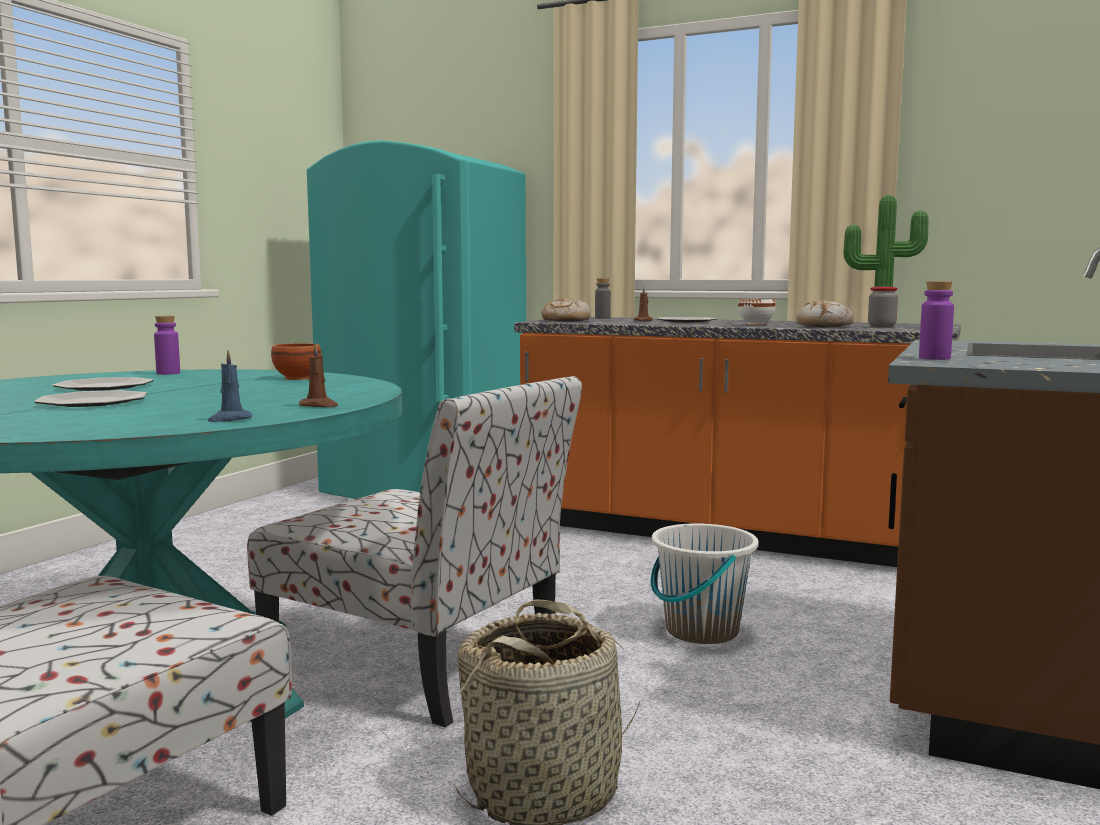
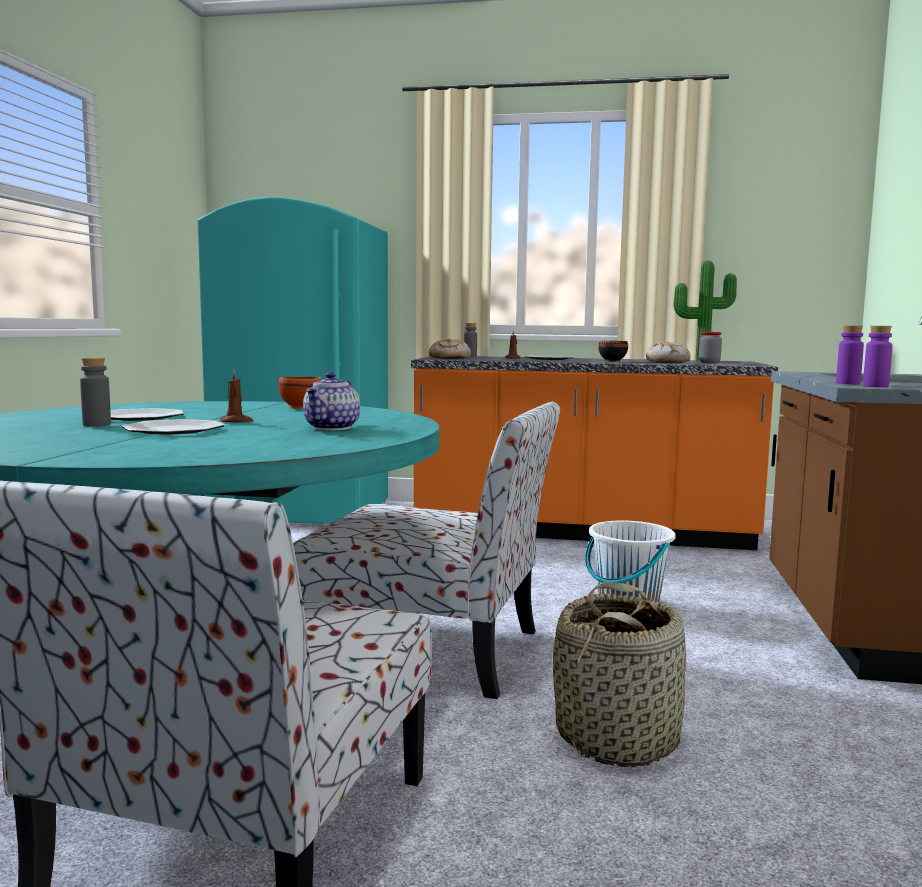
camera: 15 degrees left, 0 degrees up
purple bottle [154,316,180,375] -> purple bottle moved to [863,326,893,387]
blue candle [208,350,252,422] -> none
brown candle [299,343,338,407] -> brown candle moved to [220,369,253,422]
white bowl [738,299,776,325] -> black bowl [598,341,628,362]
none -> grey bottle [80,357,111,427]
none -> teapot [303,372,360,430]

